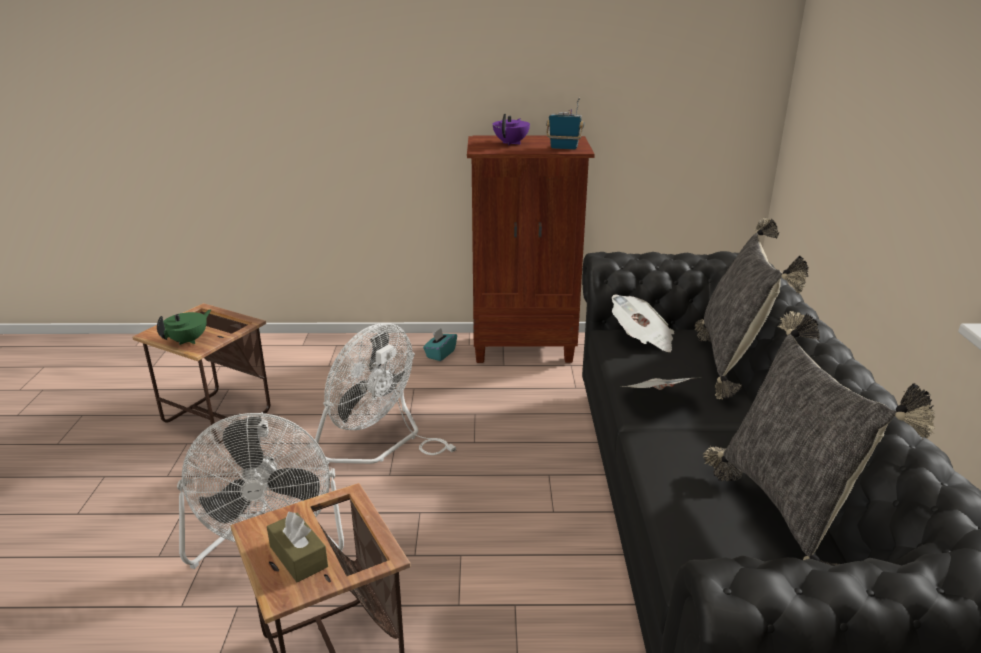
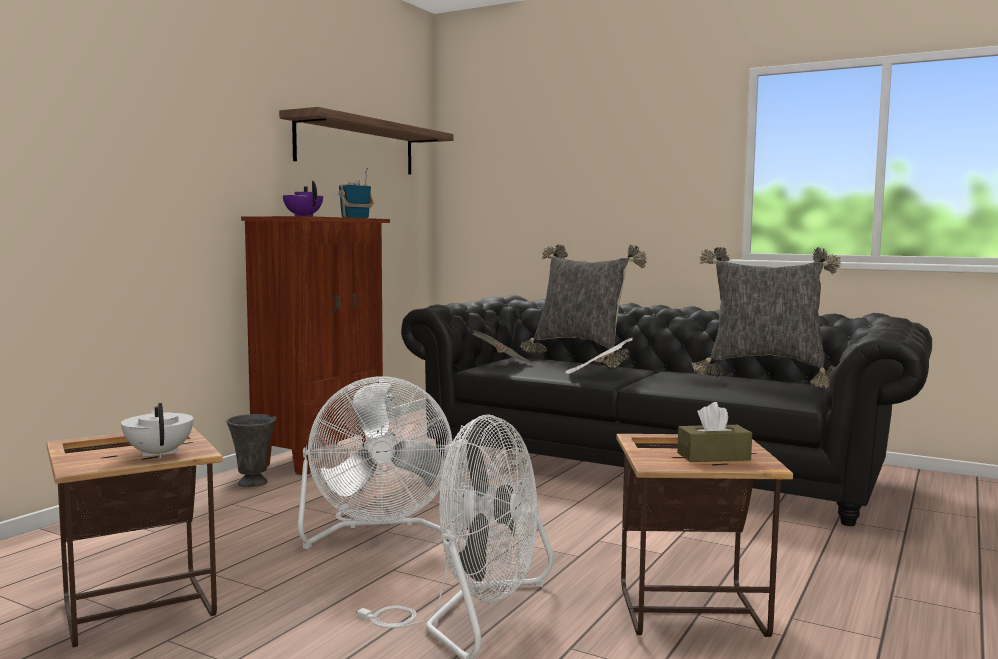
camera: 60 degrees left, 20 degrees down
green teapot [157,309,211,345] -> white teapot [121,403,193,458]
white fan [314,323,456,464] -> white fan turned 75 degrees counterclockwise [298,376,463,549]
turquoise tissue box [423,328,457,361] -> grey vase [226,414,277,487]
none -> shelf [279,107,453,175]

